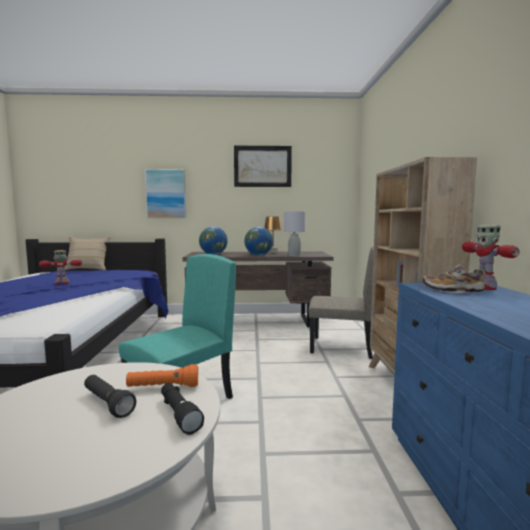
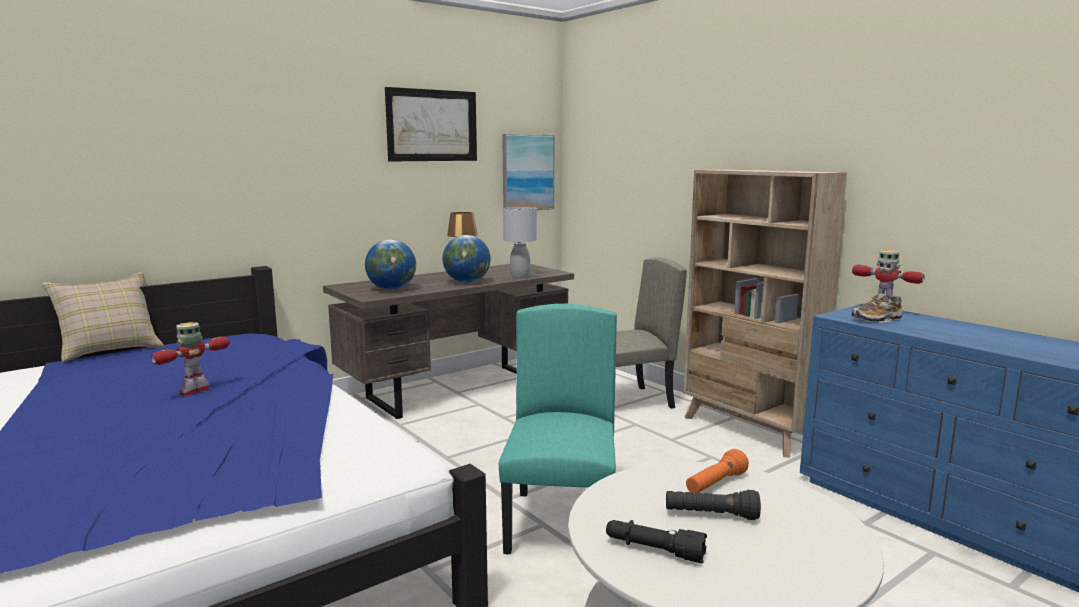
camera: 35 degrees left, 5 degrees up
picture [145,169,186,218] -> picture moved to [502,134,554,210]
black flashlight [161,383,204,435] -> black flashlight moved to [606,520,707,563]

